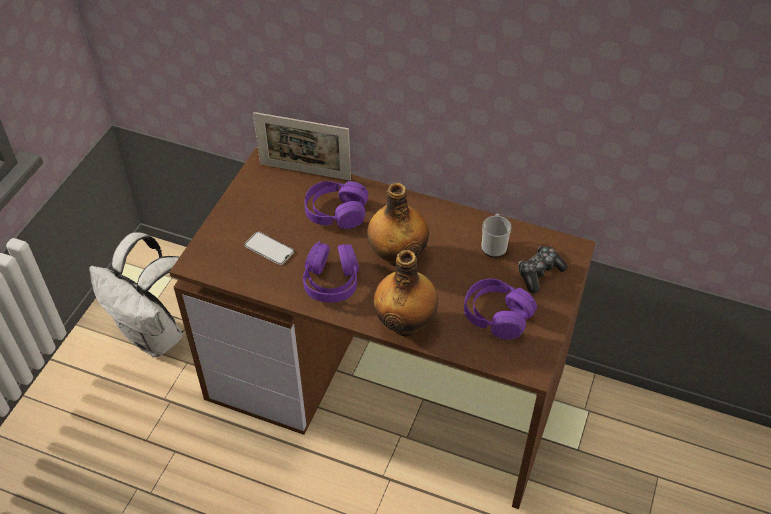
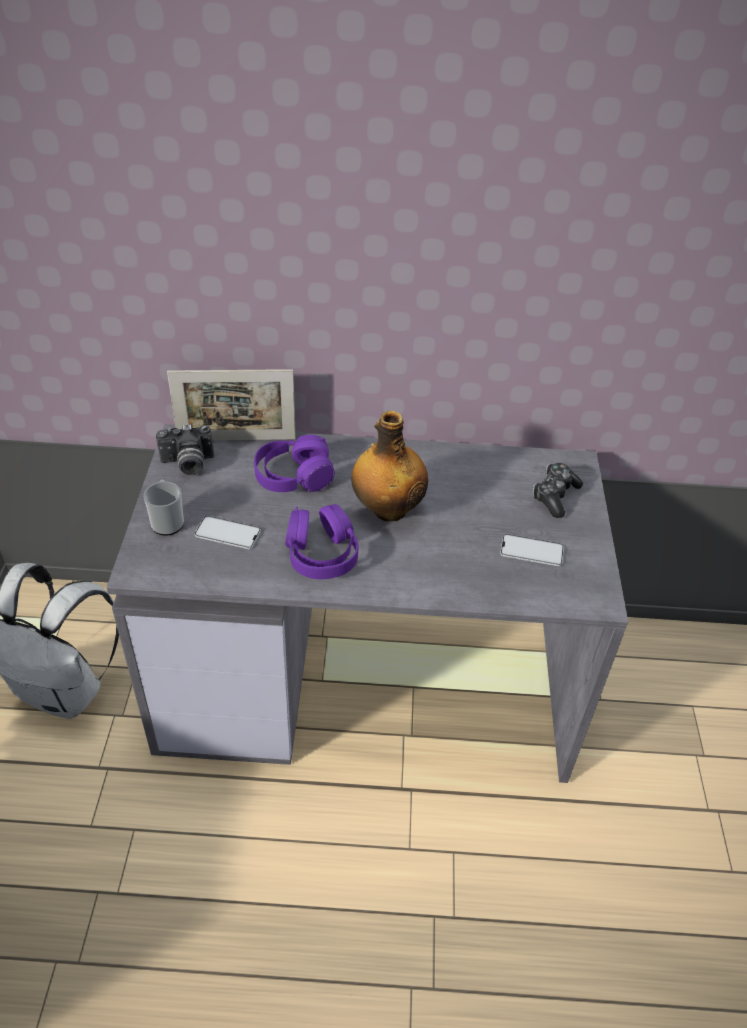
camera: 20 degrees left, 5 degrees down
brown desk [169,148,596,509] -> grey desk [106,424,628,783]
bottle [373,250,438,336] -> none
purple headphones [464,279,537,340] -> phone [500,534,564,566]
mug [481,214,512,257] -> mug moved to [143,480,184,536]
none -> camera [156,424,214,475]

